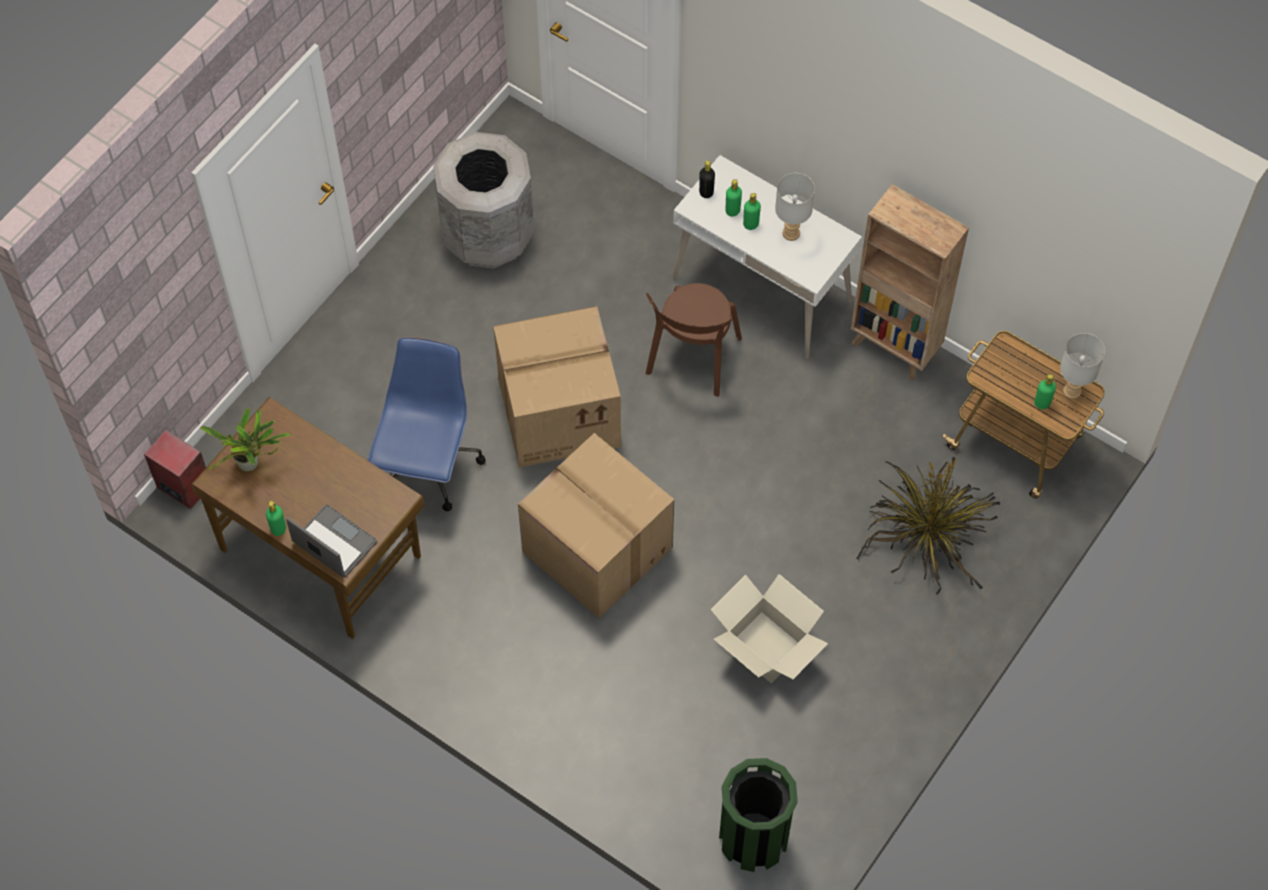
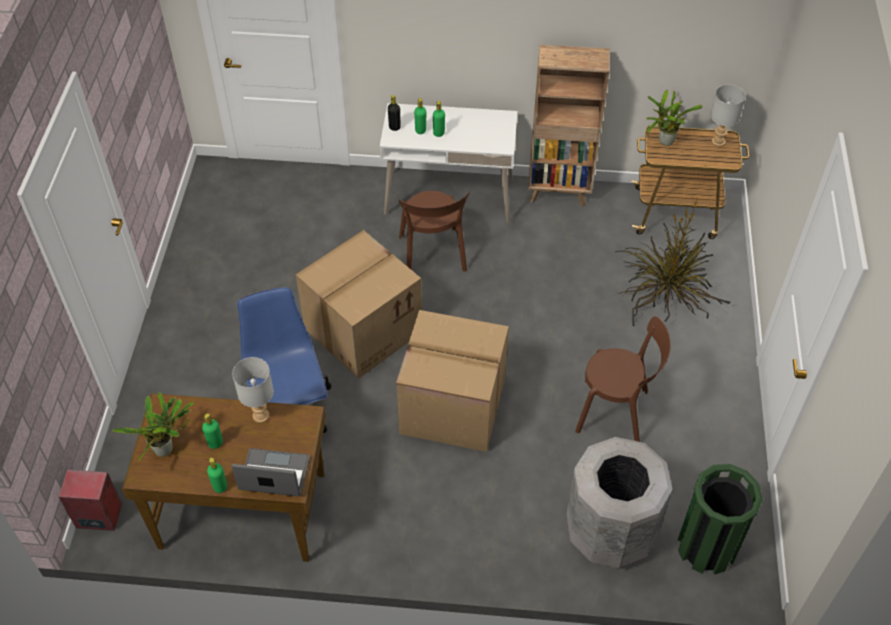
camera: 30 degrees left, 10 degrees down
grey trash can [433,132,534,269] -> grey trash can moved to [566,437,673,568]
cardboard box [710,574,828,684] -> brown chair [575,316,670,442]
grey table lamp [775,173,815,241] -> grey table lamp moved to [232,357,274,423]
green bottle [1034,374,1056,409] -> green bottle moved to [202,413,223,449]
none -> potted plant [646,90,703,146]

